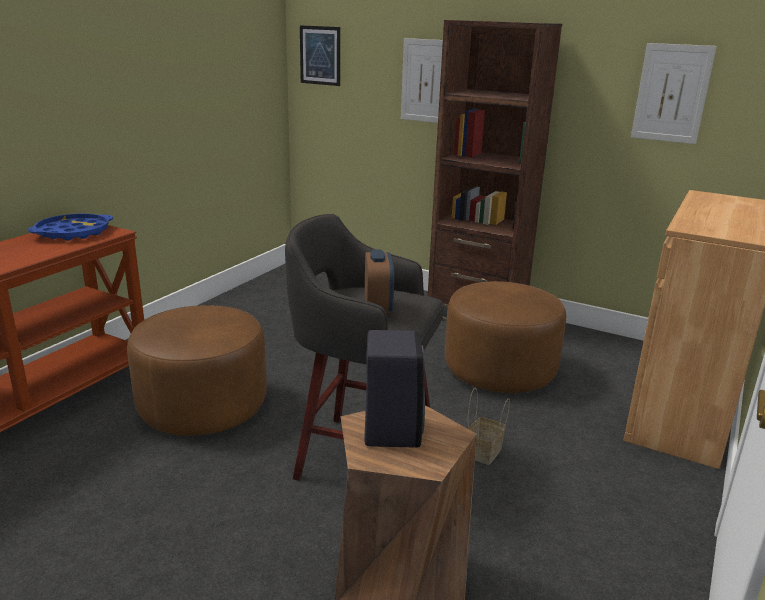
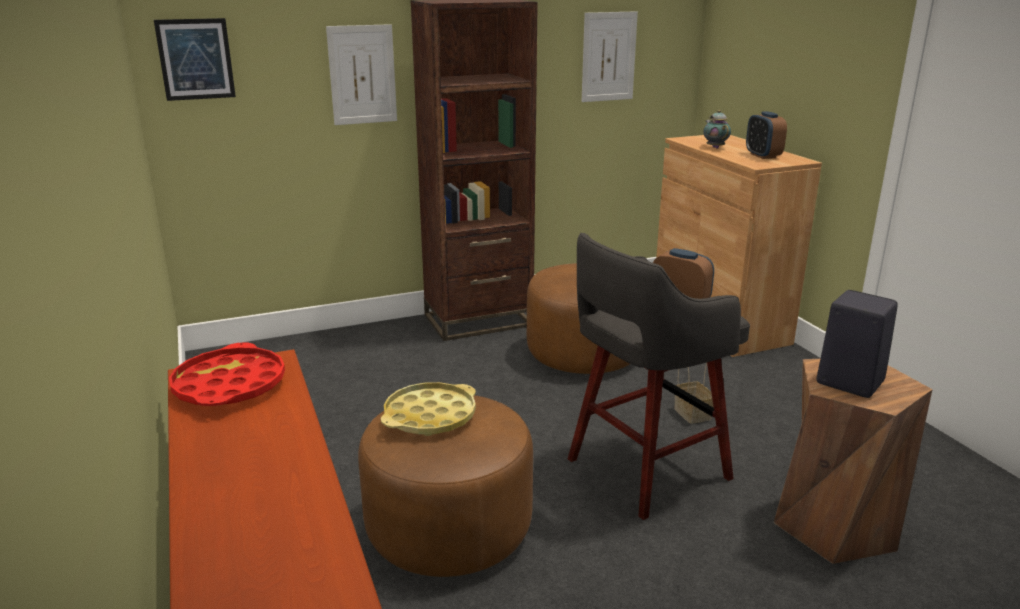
camera: 50 degrees left, 0 degrees up
blue tray [28,214,113,241] -> red tray [169,343,285,406]
none -> yellow tray [381,382,476,436]
none -> teapot [703,110,731,149]
none -> alarm clock [746,111,787,159]

